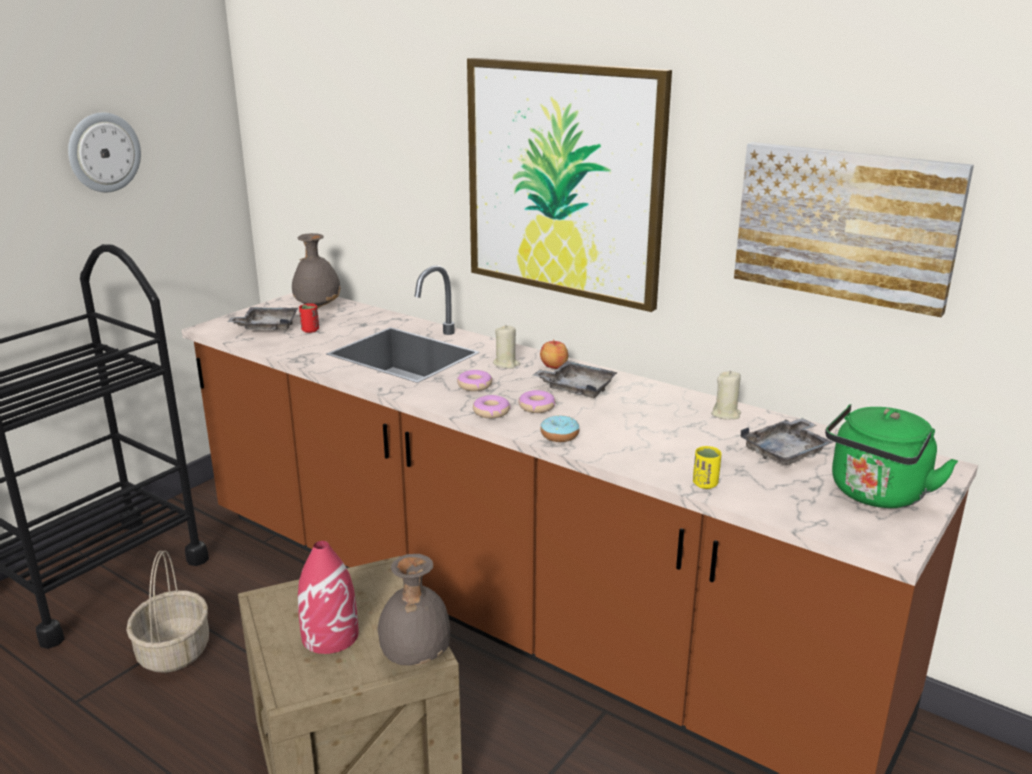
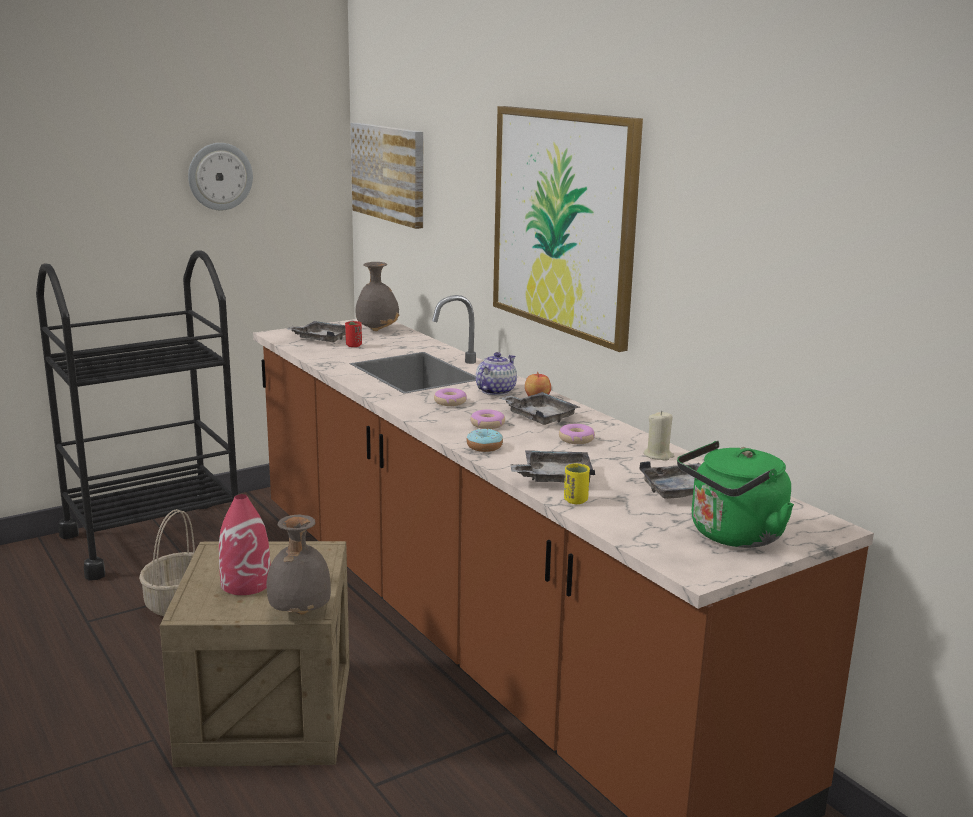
camera: 20 degrees right, 5 degrees down
donut [473,395,511,418] -> donut moved to [559,424,595,444]
beige candle [493,325,520,369] -> teapot [476,352,517,396]
picture [734,142,974,317] -> picture moved to [351,123,423,229]
none -> grey tray [510,450,595,483]

